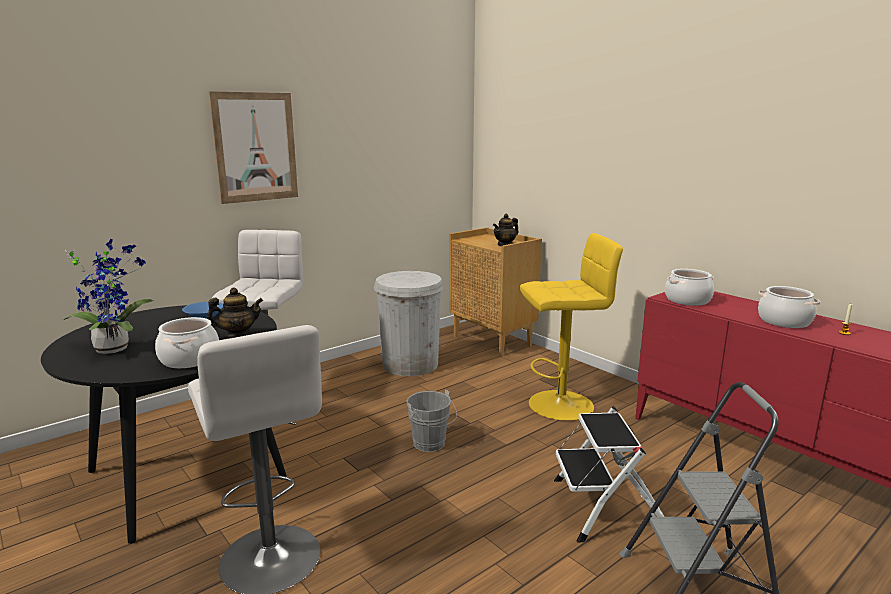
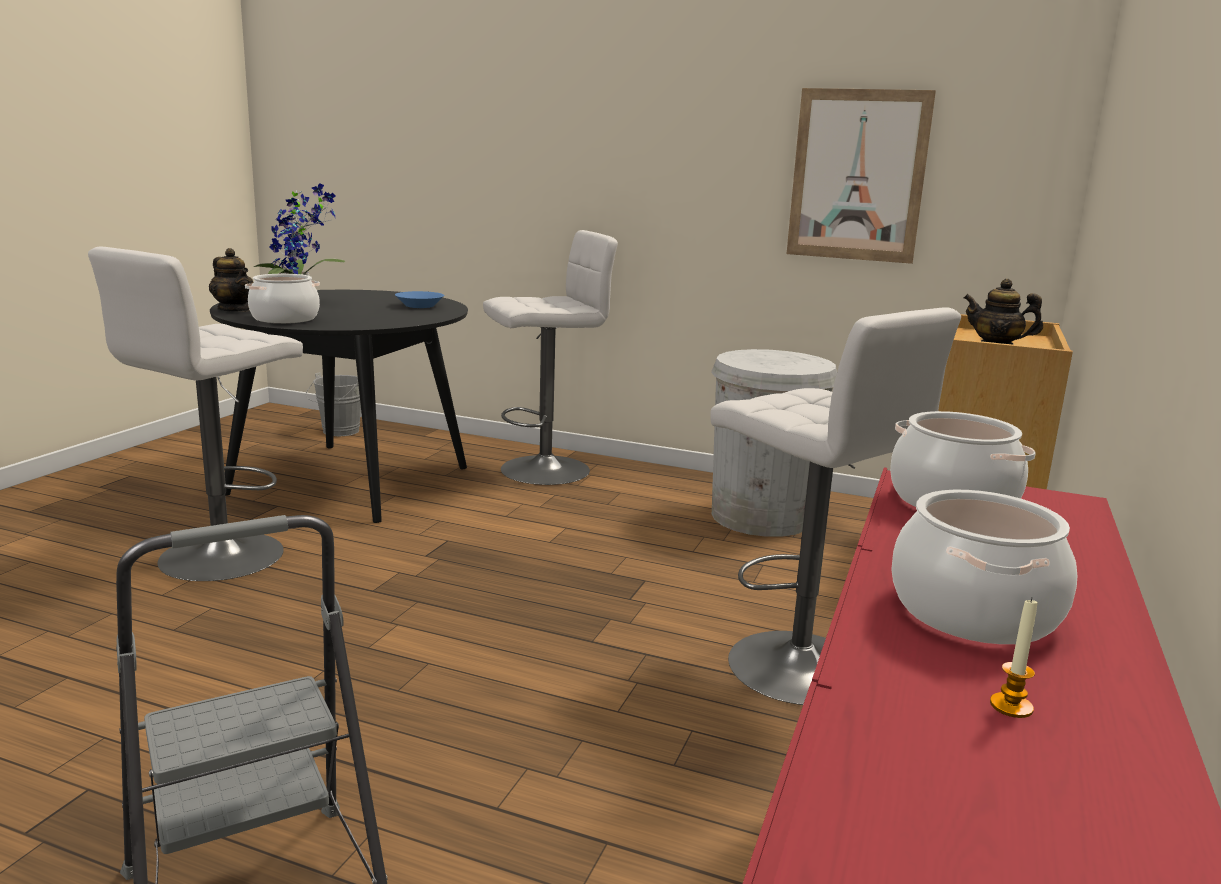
camera: 60 degrees right, 0 degrees up
teapot [207,287,263,338] -> teapot moved to [209,248,253,312]
picture [209,91,298,204] -> picture moved to [787,88,936,264]
grey bucket [406,390,457,452] -> grey bucket moved to [306,372,361,436]
yellow stool [520,233,623,421] -> white stool [710,307,961,705]
step ladder [554,406,665,543] -> none

